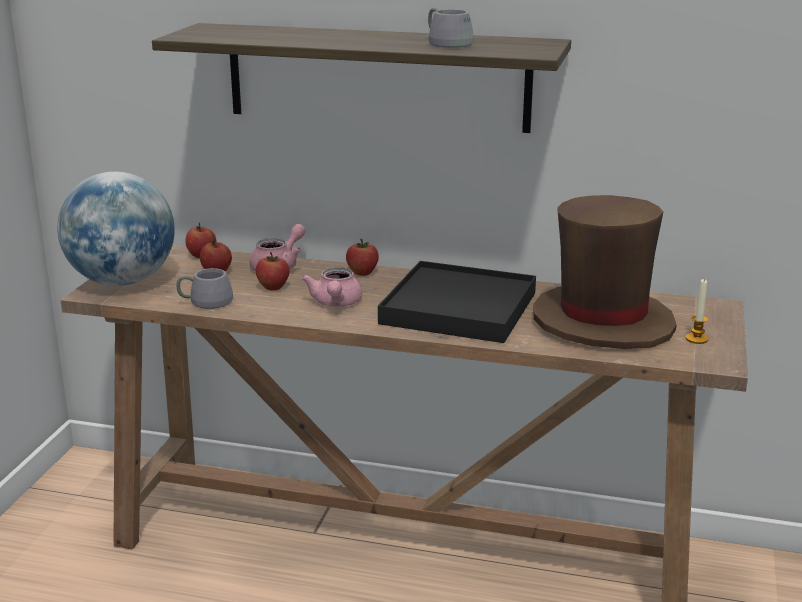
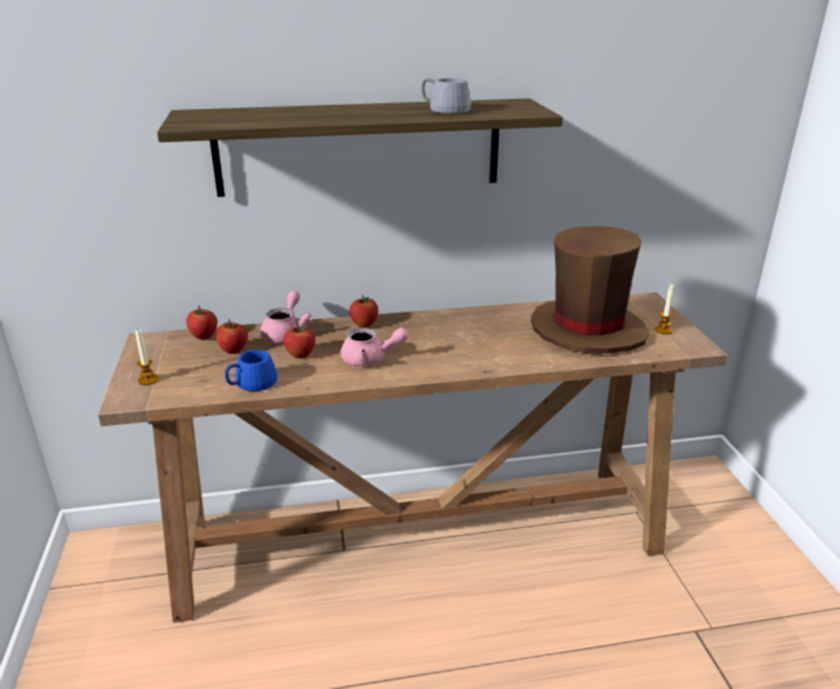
camera: 25 degrees left, 5 degrees up
globe [57,171,175,286] -> candle [135,328,159,385]
grey mug [176,268,233,309] -> blue mug [225,350,277,391]
pink teapot [302,267,362,307] -> pink teapot turned 60 degrees counterclockwise [340,328,408,366]
black tray [378,261,536,343] -> none

